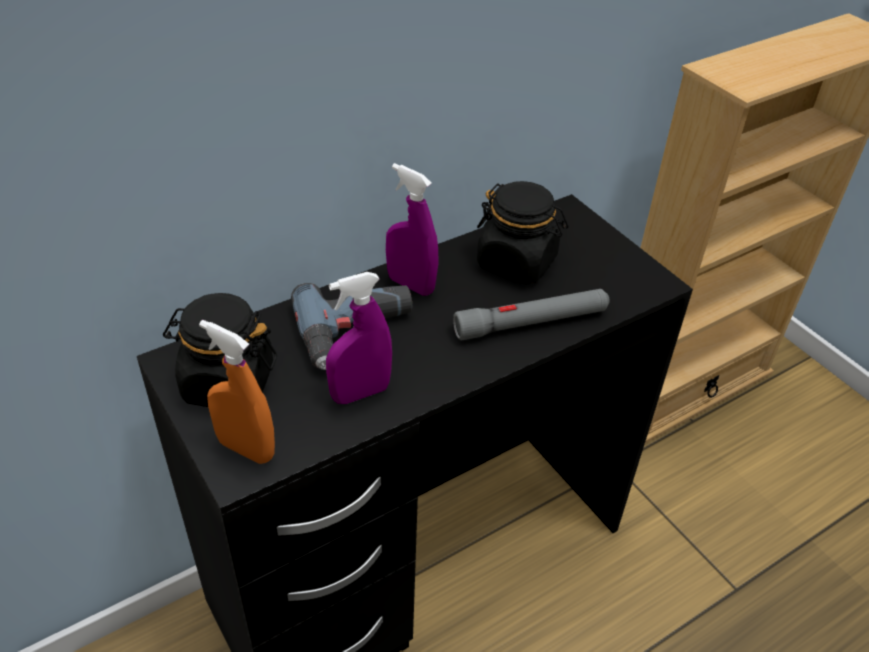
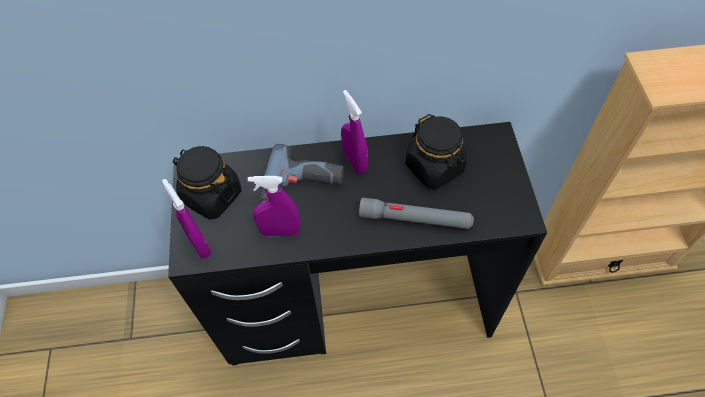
camera: 30 degrees right, 15 degrees up
orange spray bottle [199,320,275,464] -> purple spray bottle [162,179,211,259]

